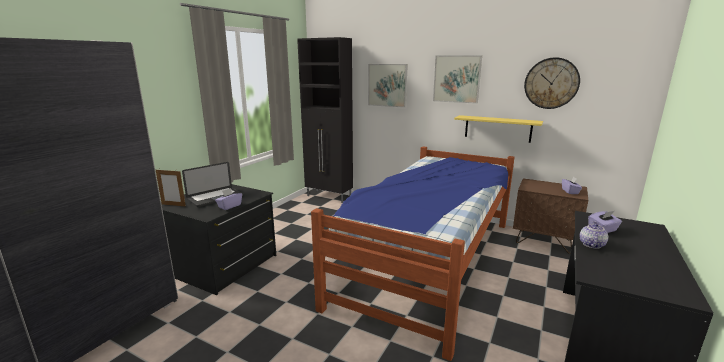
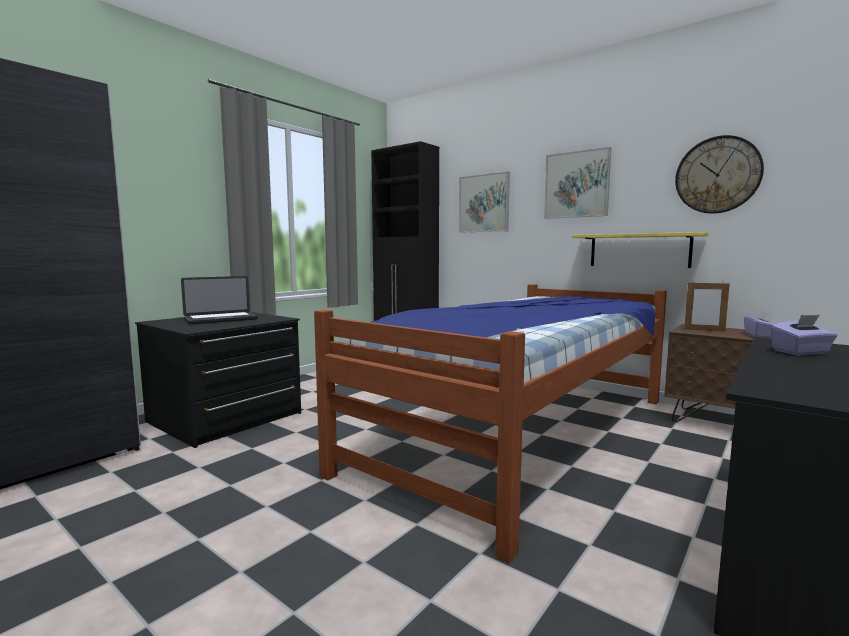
camera: 10 degrees right, 10 degrees down
picture frame [156,170,186,207] -> picture frame moved to [684,283,730,332]
purple tissue box [215,188,242,210] -> none
teapot [579,221,608,249] -> none

